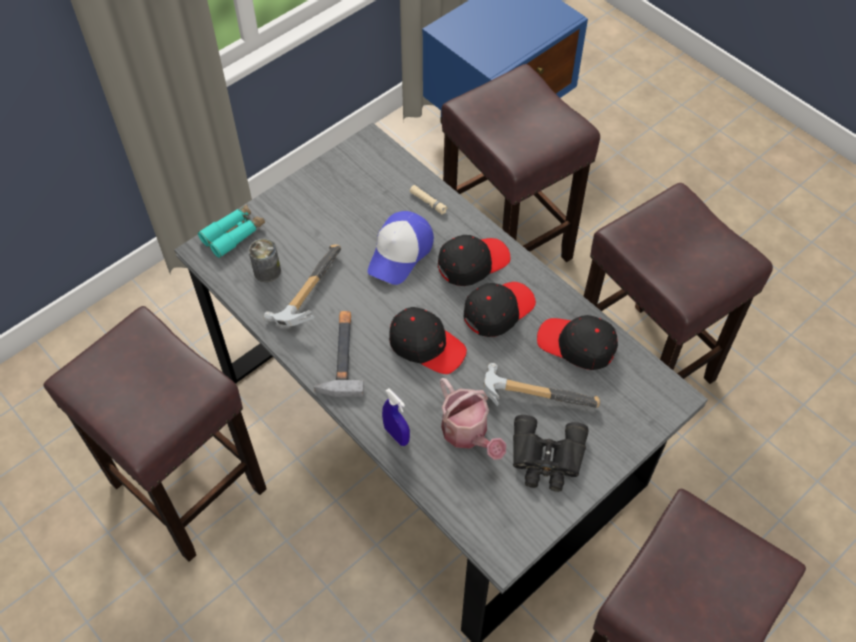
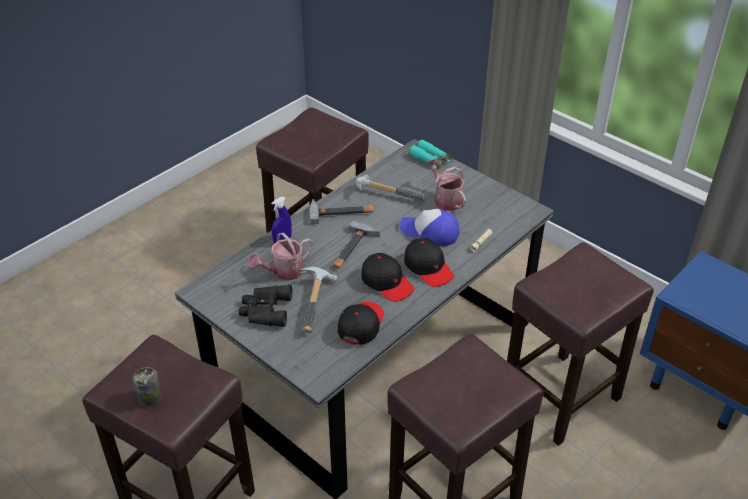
camera: 85 degrees right, 15 degrees down
can [248,238,281,282] -> can moved to [132,367,162,407]
black cap [389,307,467,374] -> hammer [333,221,380,269]
none -> watering can [426,158,466,211]

